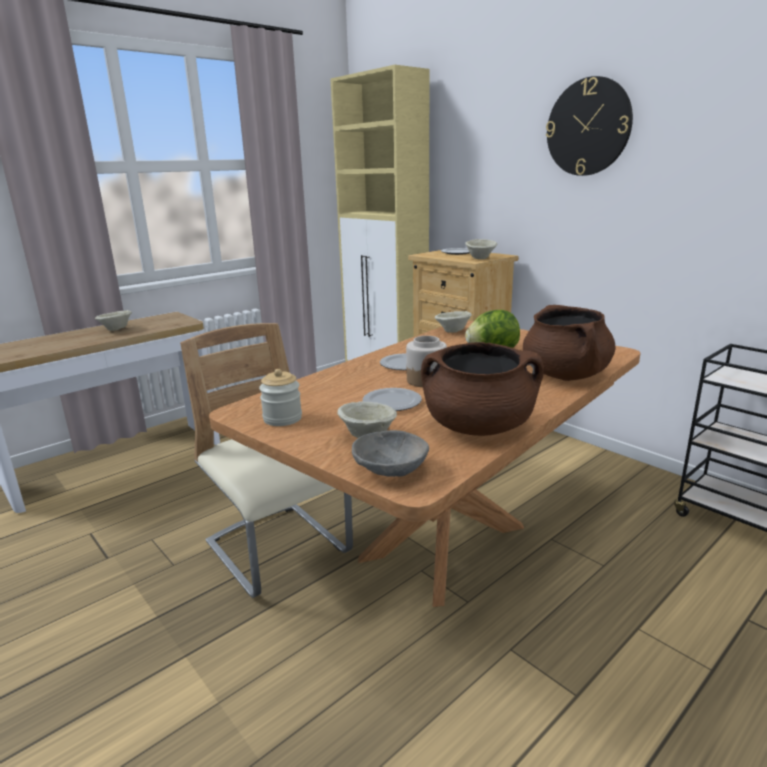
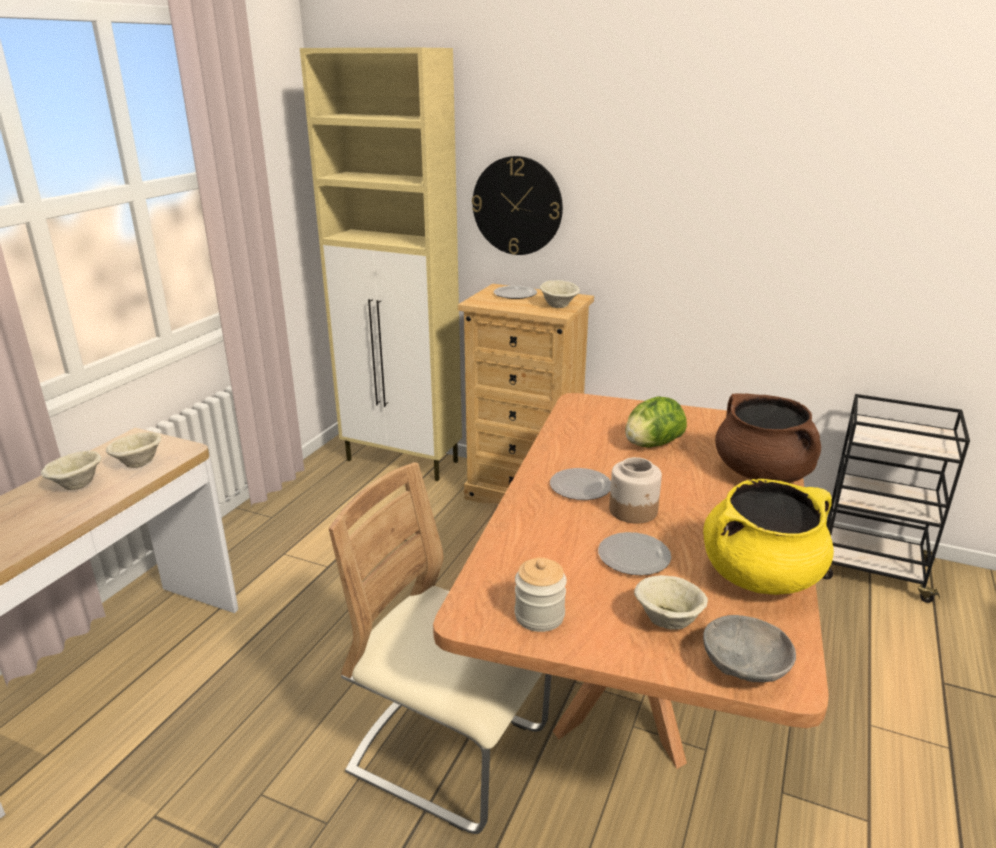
camera: 25 degrees left, 5 degrees up
brown cooking pot [421,342,544,436] -> yellow cooking pot [703,479,834,595]
beige bowl [435,311,472,333] -> beige bowl moved to [106,432,162,468]
wall clock [546,76,633,176] -> wall clock moved to [472,156,563,255]

